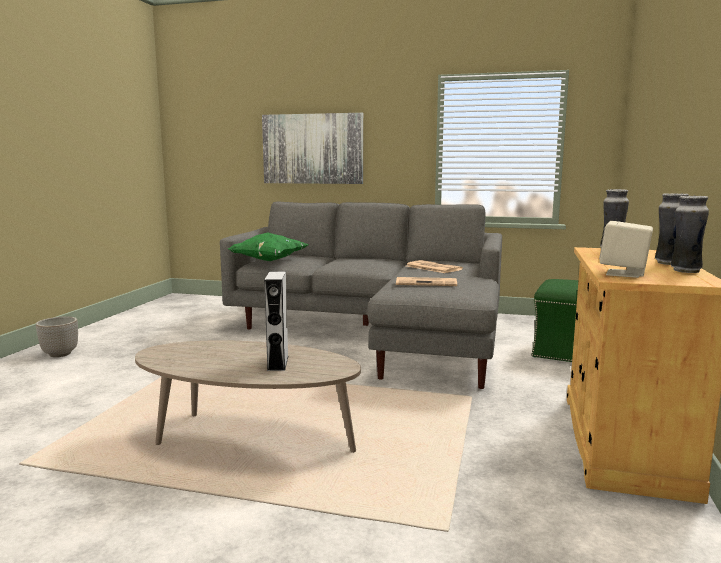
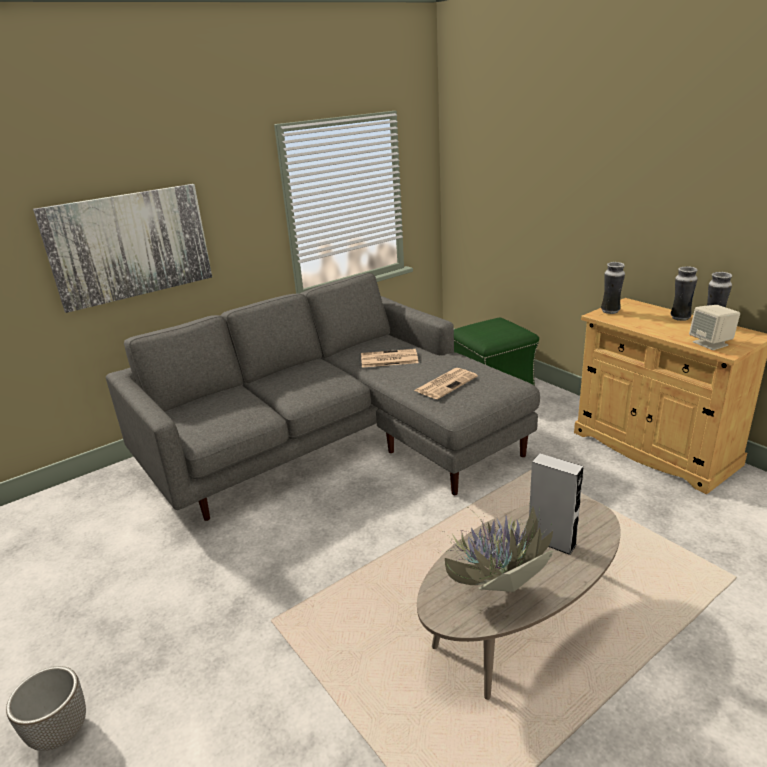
camera: 50 degrees left, 15 degrees up
green pillow [228,233,308,261] -> none
none -> potted plant [443,503,553,592]

